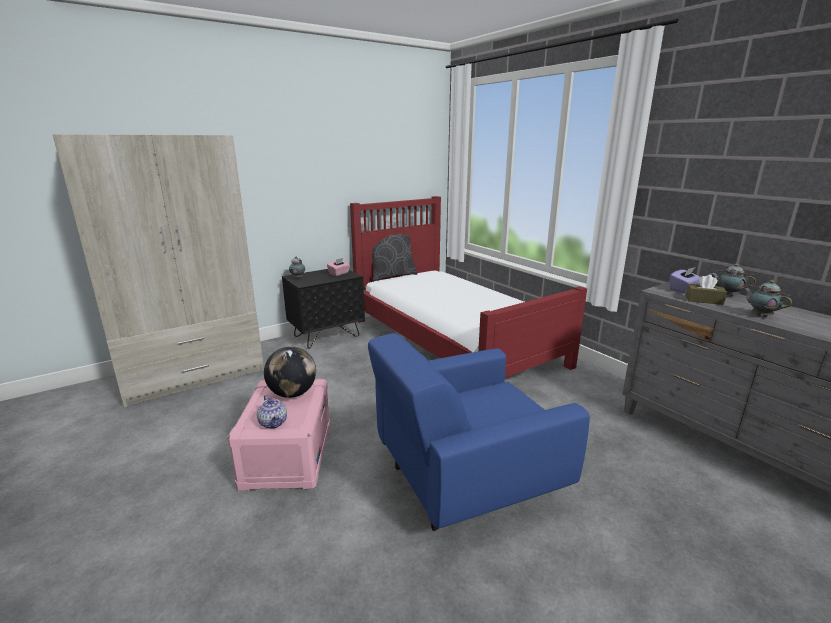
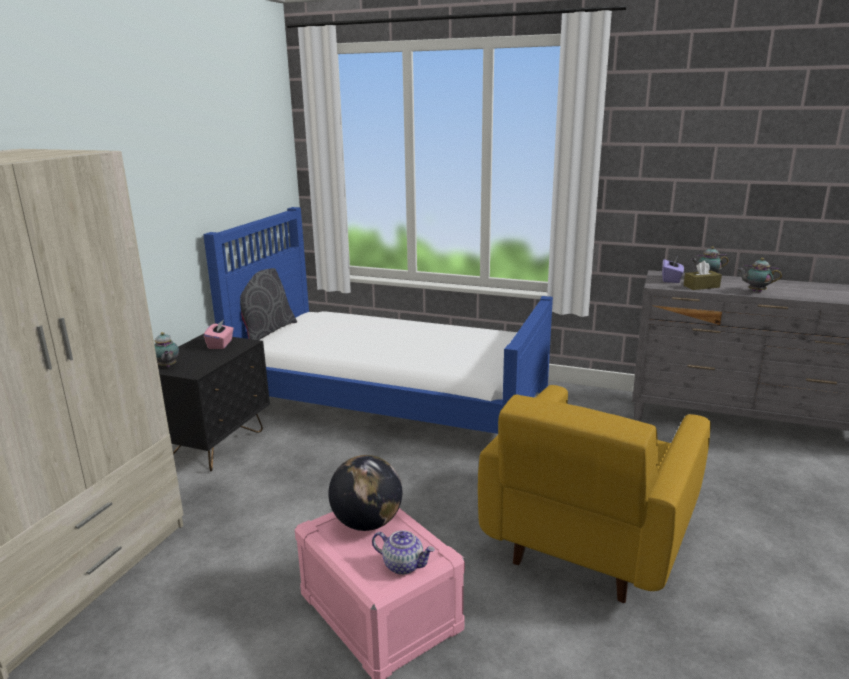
camera: 35 degrees left, 0 degrees up
red bed [350,196,587,377] -> blue bed [203,207,553,434]
blue armchair [368,333,590,531] -> yellow armchair [478,385,711,603]

